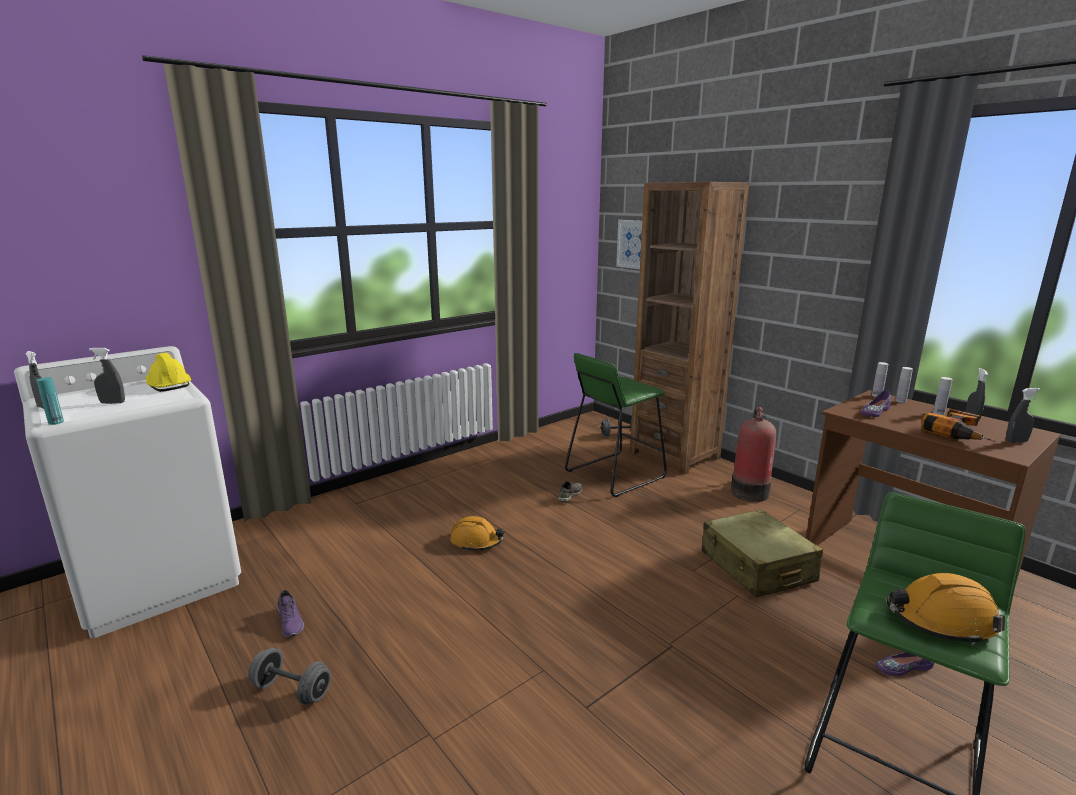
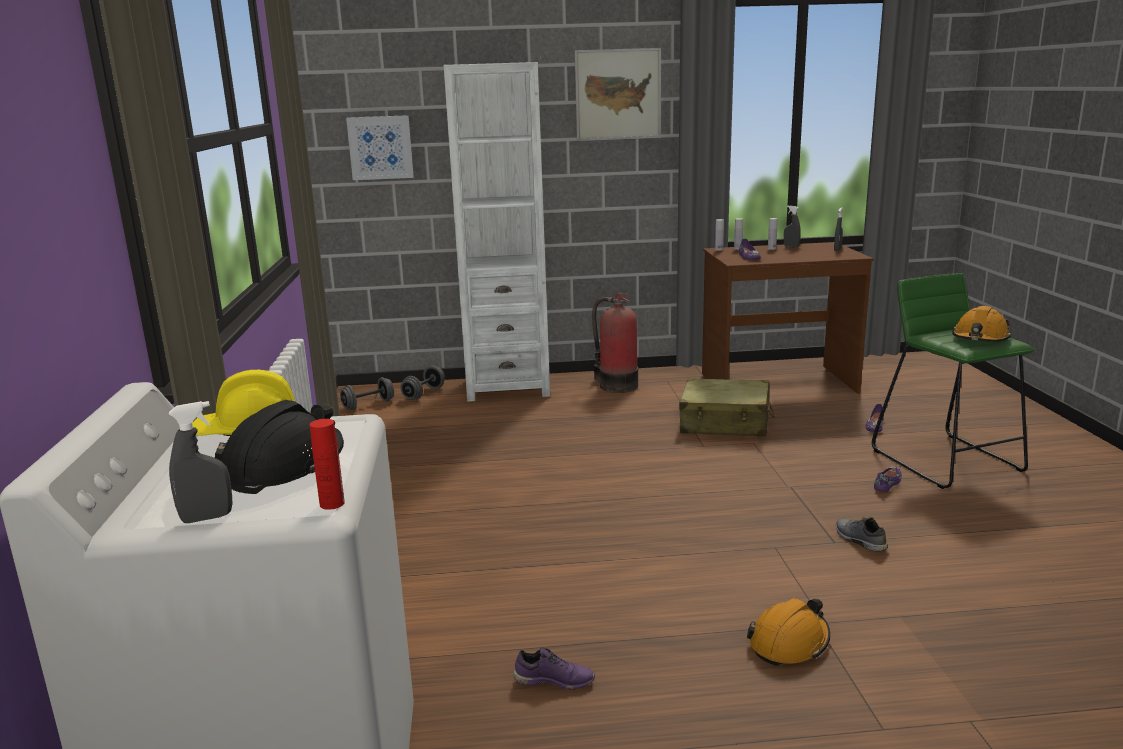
camera: 55 degrees left, 0 degrees up
turquoise bottle [37,377,64,425] -> red bottle [310,419,345,510]
grey spray bottle [89,348,125,404] -> black hard hat [215,400,344,494]
grey dumbbell [248,648,331,705] -> grey dumbbell moved to [340,377,394,410]
orange hard hat [450,516,504,551] -> orange hard hat moved to [747,598,830,666]
grey shoe [558,481,583,502] -> grey shoe moved to [836,517,888,552]
green stool [565,353,667,497] -> none
brown bookcase [630,182,749,475] -> white bookcase [444,62,550,402]
power drill [921,409,996,442] -> none
none -> picture [575,48,661,141]
none -> purple shoe [874,466,902,492]

